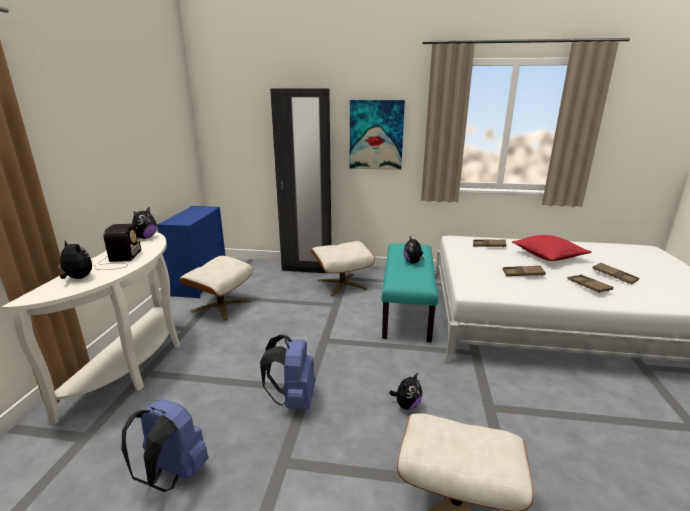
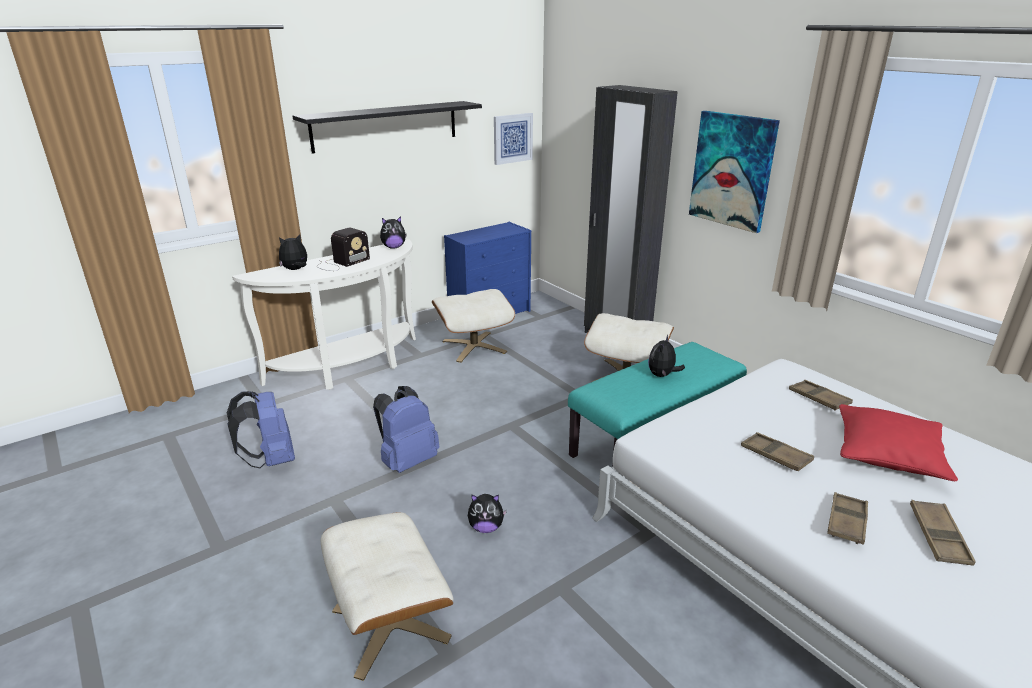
camera: 45 degrees right, 5 degrees up
plush toy [57,240,92,279] -> plush toy turned 105 degrees counterclockwise [279,234,307,270]
none -> black shelf [292,101,482,154]
none -> picture [494,113,533,165]

